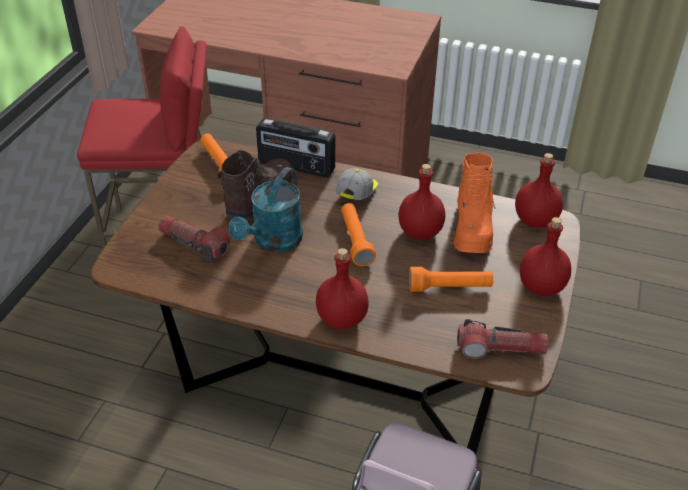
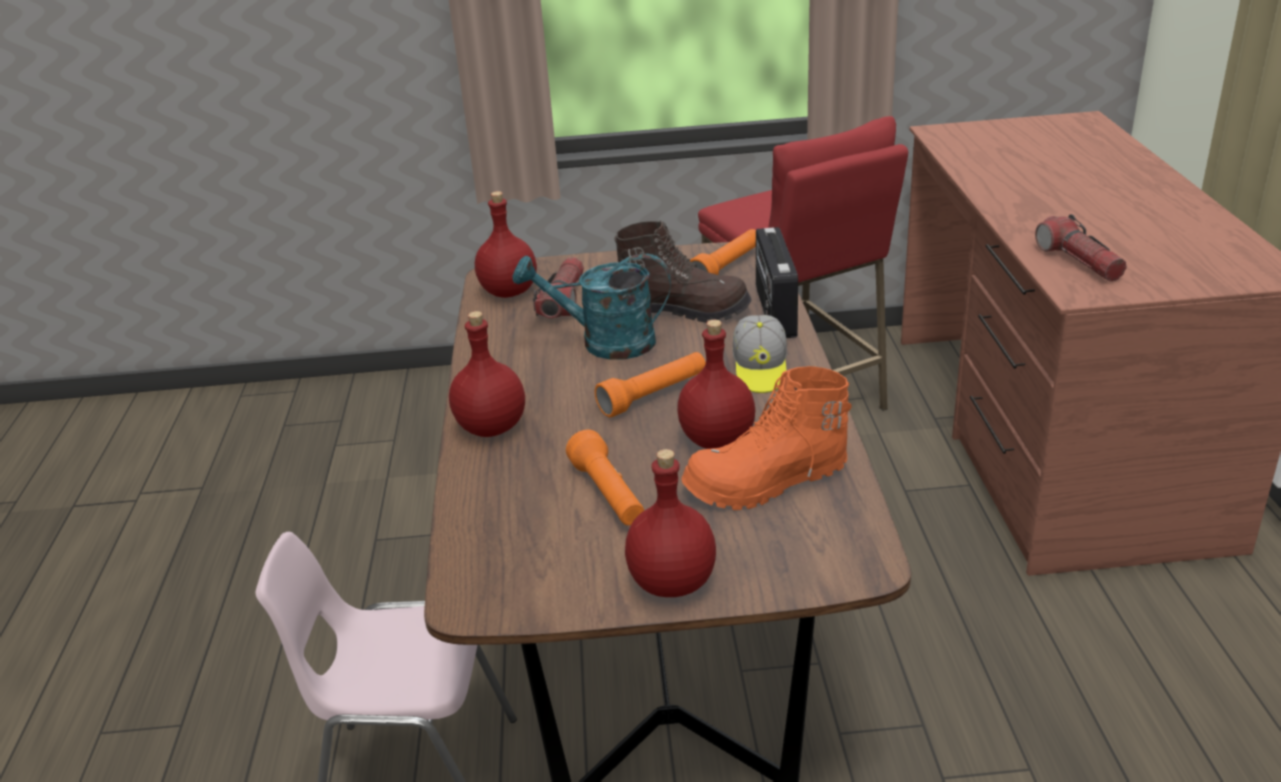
camera: 70 degrees right, 10 degrees down
cap [336,168,378,200] -> cap turned 90 degrees clockwise [733,315,787,393]
flashlight [457,319,548,359] -> flashlight moved to [1035,214,1127,282]
red bottle [515,153,563,228] -> red bottle moved to [475,191,537,298]

